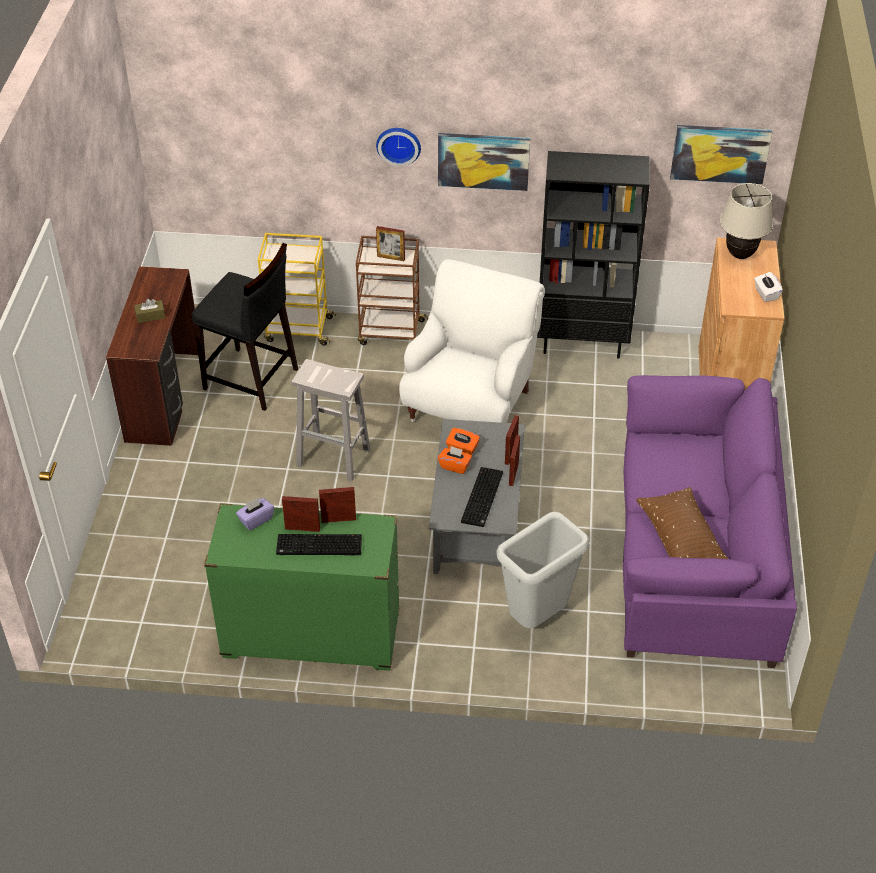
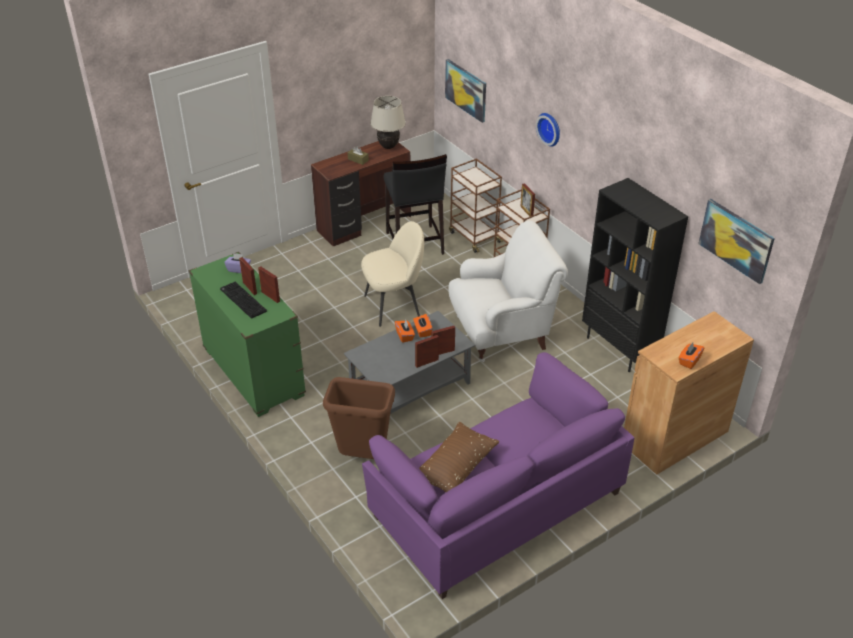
camera: 50 degrees right, 5 degrees down
yellow cart [258,233,336,346] -> brown cart [449,158,503,253]
white stool [292,359,370,481] -> beige chair [361,221,424,327]
picture [438,133,530,191] -> picture moved to [445,59,486,123]
keyboard [461,467,503,527] -> none
grey trash can [497,512,589,628] -> brown trash can [323,377,395,459]
beige table lamp [720,183,773,259] -> beige table lamp moved to [370,96,406,149]
white tissue box [754,272,783,302] -> orange tissue box [679,343,704,369]

